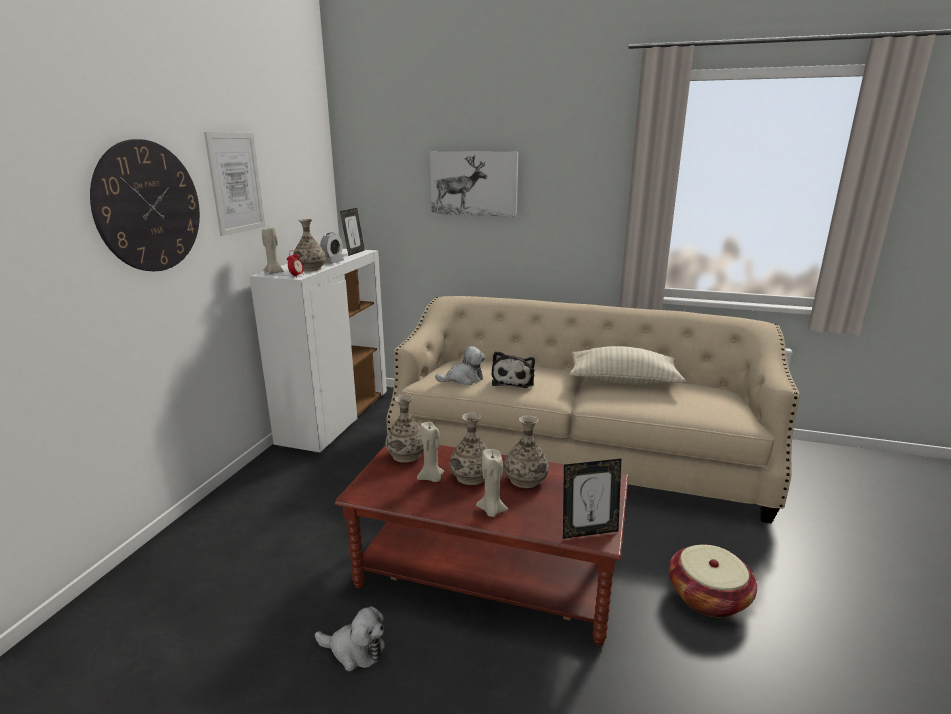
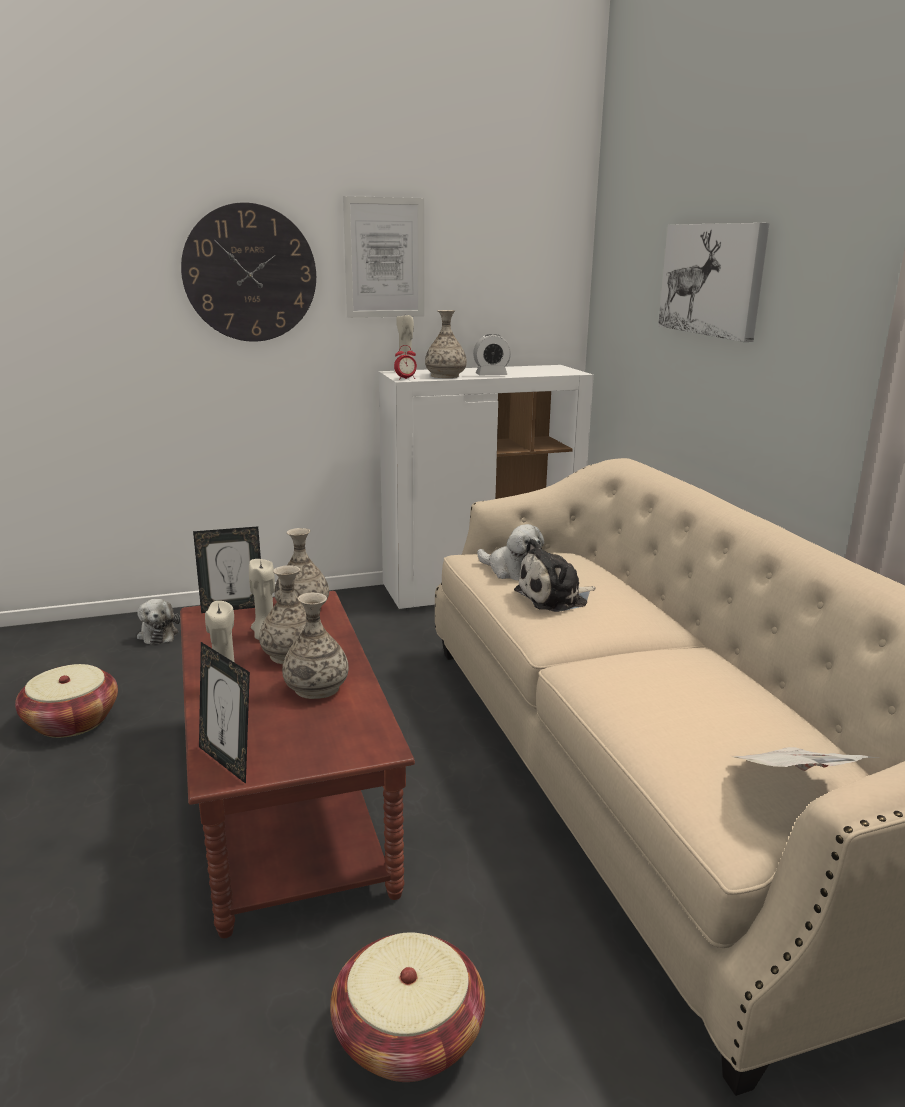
camera: 55 degrees right, 0 degrees up
plush toy [315,606,385,671] -> plush toy moved to [137,599,180,645]
picture frame [340,208,365,256] -> picture frame moved to [193,526,261,613]
beige pillow [569,346,686,385] -> none
none -> basket [15,664,118,738]
none -> newspaper [733,747,878,771]

